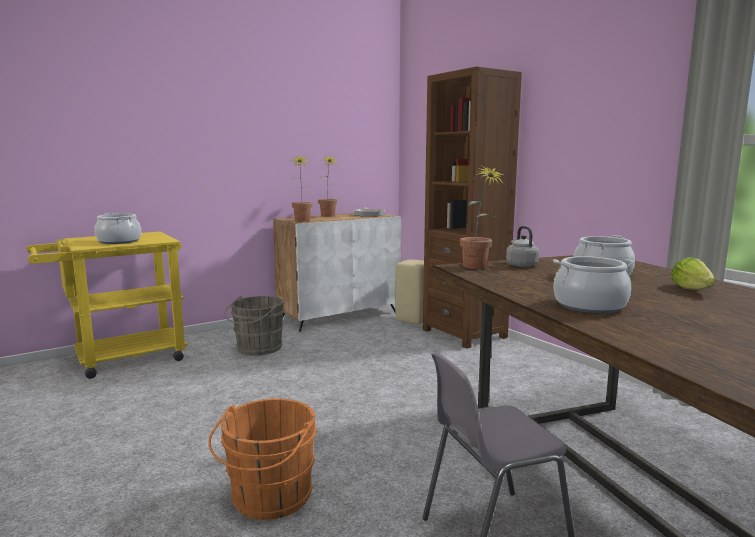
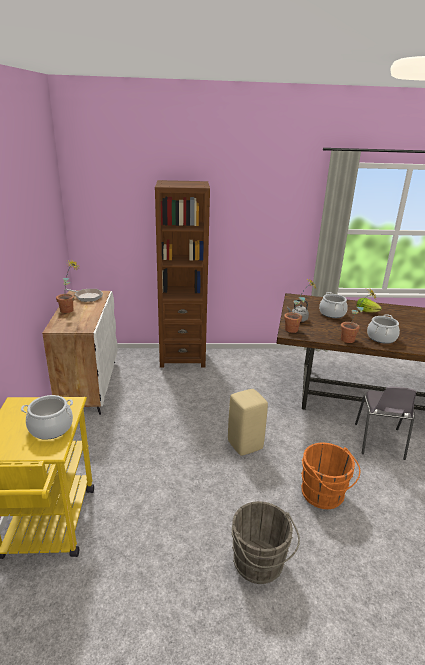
camera: 60 degrees left, 15 degrees up
grey bucket [224,296,284,356] -> grey bucket moved to [231,501,300,584]
potted plant [292,156,314,221] -> potted plant moved to [340,287,377,343]
beige stool [395,259,424,324] -> beige stool moved to [228,389,268,456]

